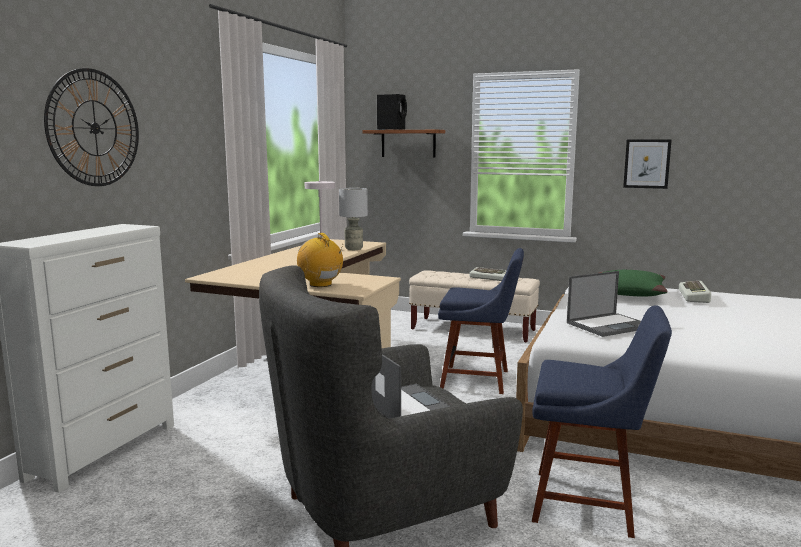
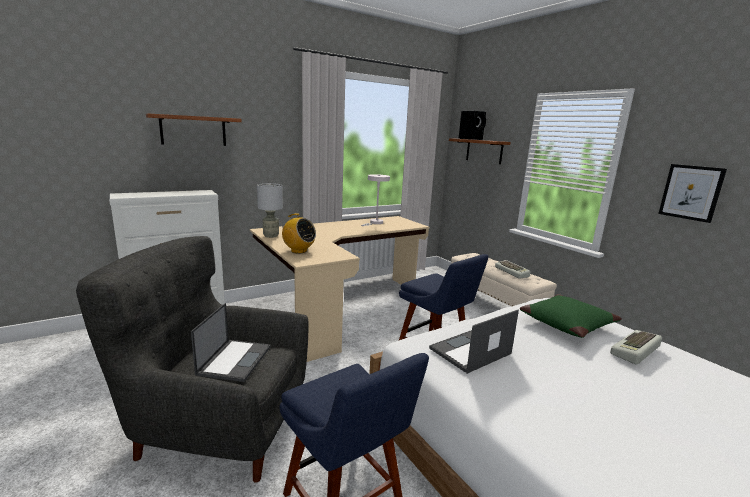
camera: 35 degrees right, 5 degrees up
wall clock [44,68,139,186] -> shelf [146,114,242,146]
radio [297,233,343,287] -> radio turned 120 degrees clockwise [281,213,316,253]
grey table lamp [339,188,368,250] -> grey table lamp moved to [257,183,283,238]
laptop [567,271,641,337] -> laptop turned 135 degrees clockwise [429,310,519,374]

